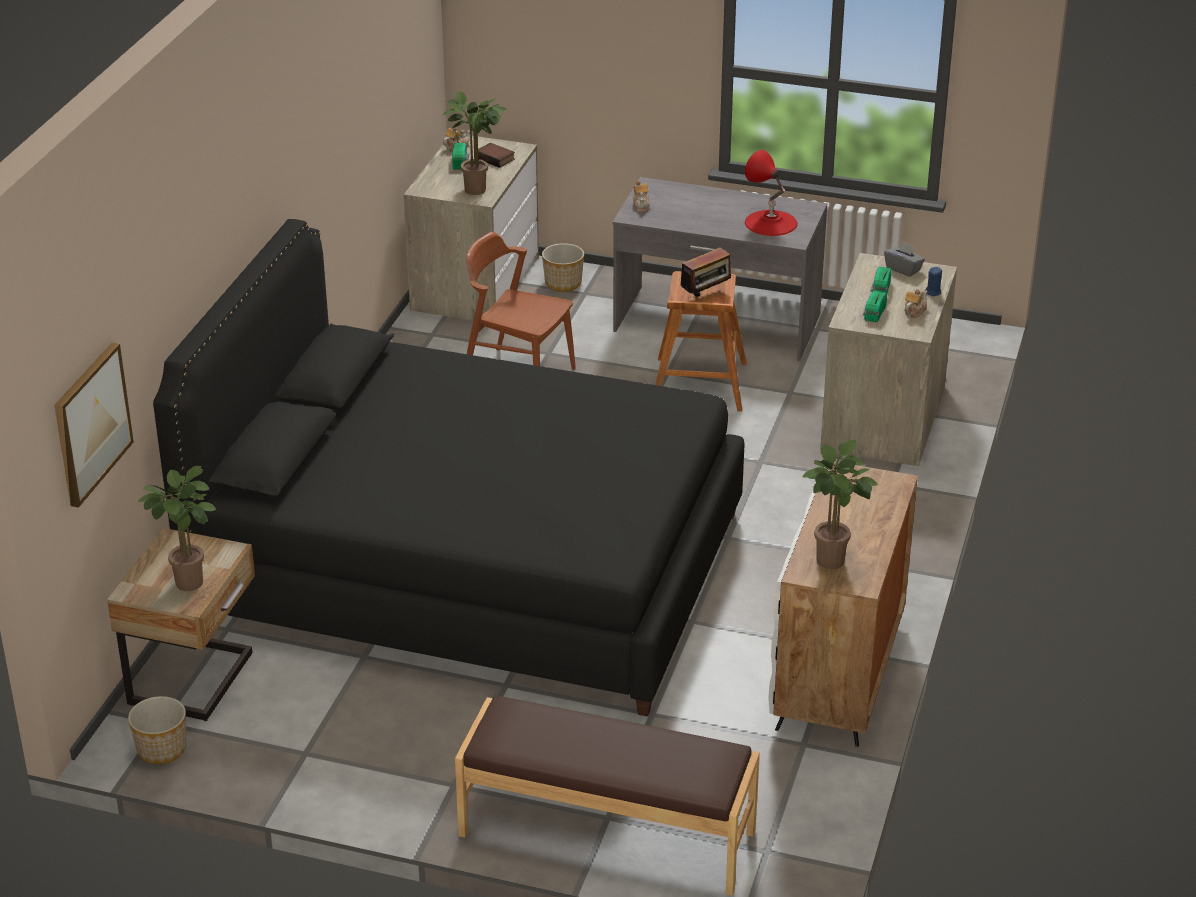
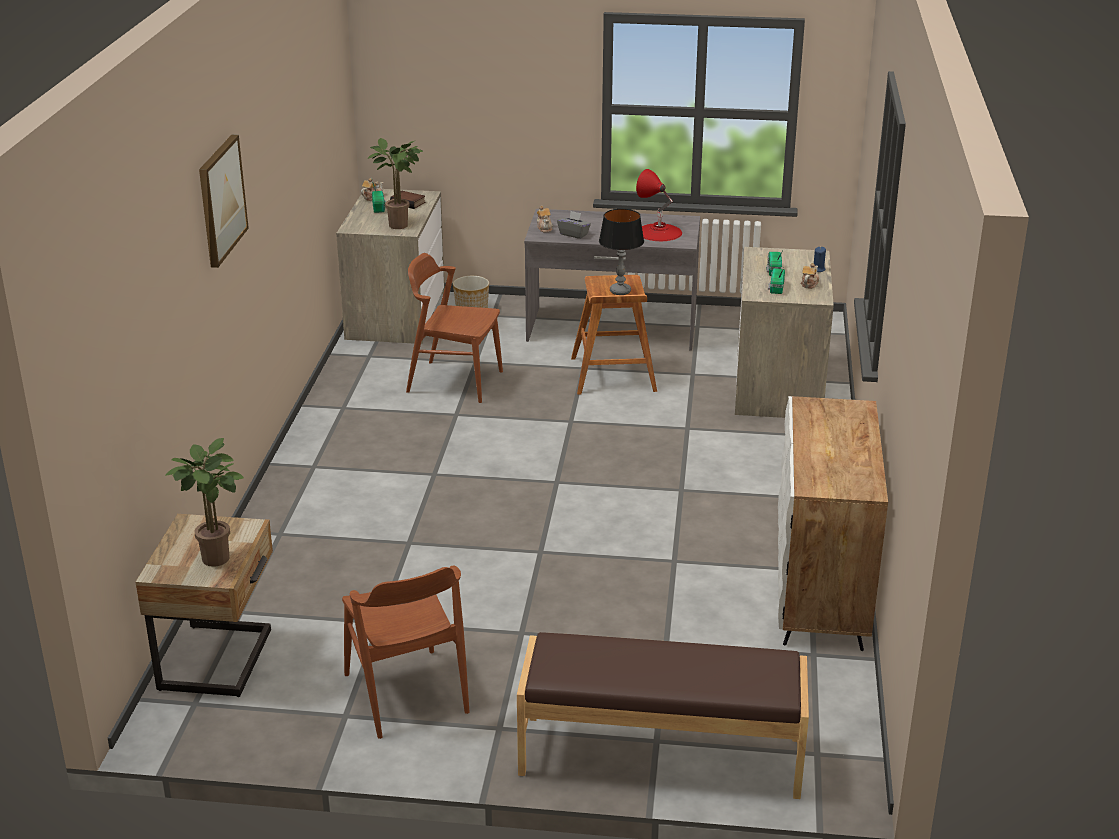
camera: 10 degrees left, 5 degrees down
picture [54,342,134,508] -> picture moved to [199,135,249,268]
planter [128,696,186,764] -> none
black bed [153,219,745,717] -> none
radio [681,247,734,298] -> table lamp [599,209,644,295]
potted plant [802,440,878,569] -> none
grey tissue box [884,241,925,277] -> grey tissue box moved to [557,211,591,239]
none -> brown chair [342,566,470,739]

